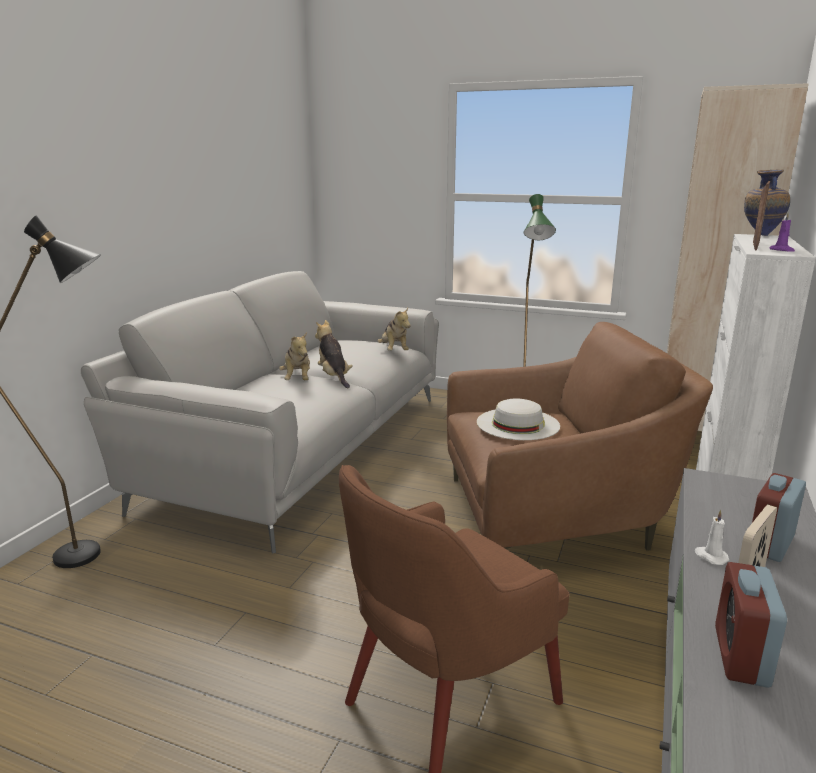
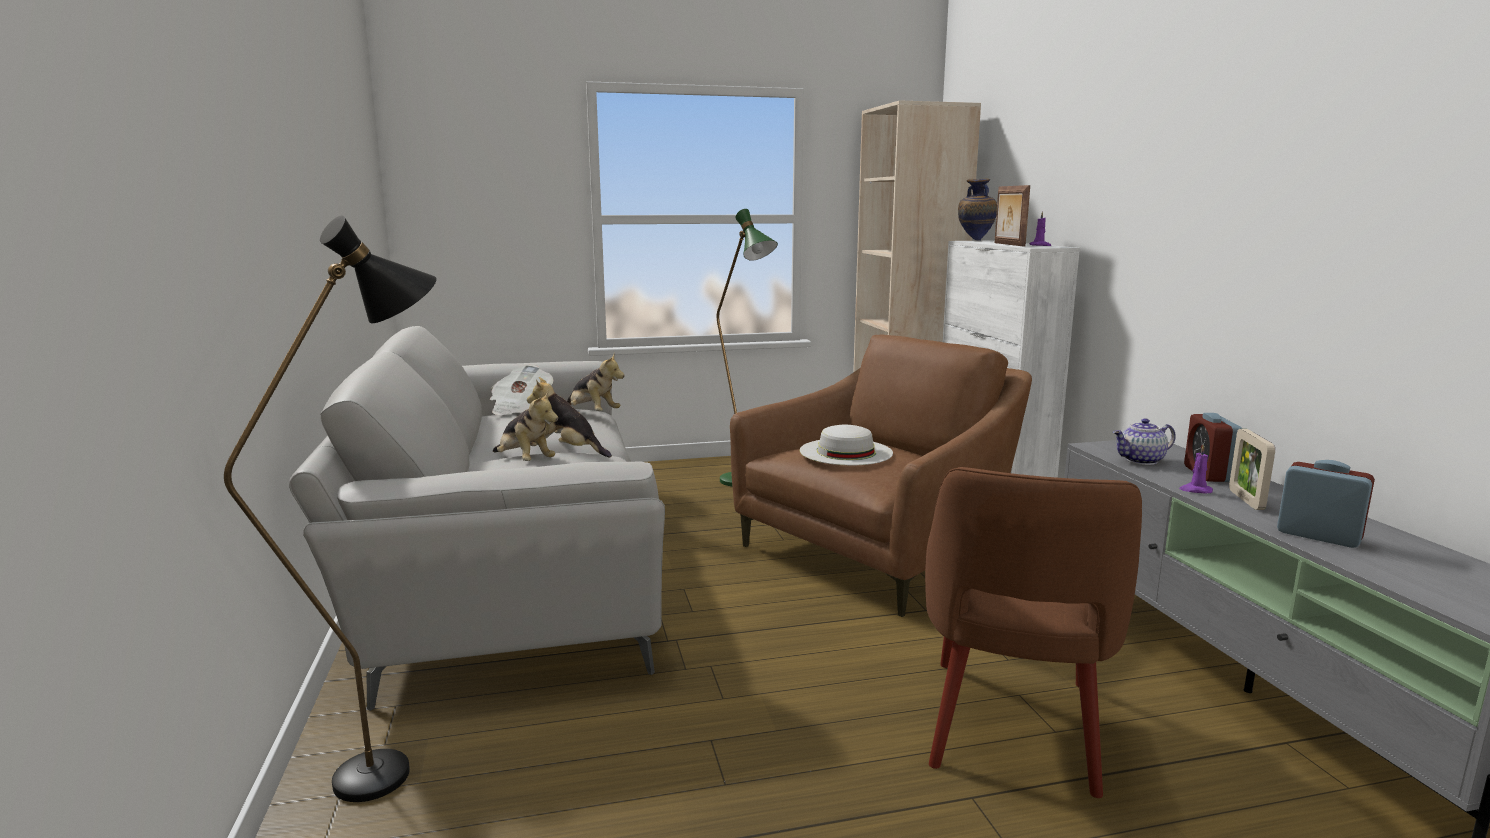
camera: 35 degrees left, 5 degrees down
white candle [695,510,729,565] -> purple candle [1179,444,1213,493]
alarm clock [715,562,787,688] -> alarm clock turned 150 degrees clockwise [1277,460,1375,548]
none -> newspaper [490,365,553,415]
none -> teapot [1113,418,1176,465]

